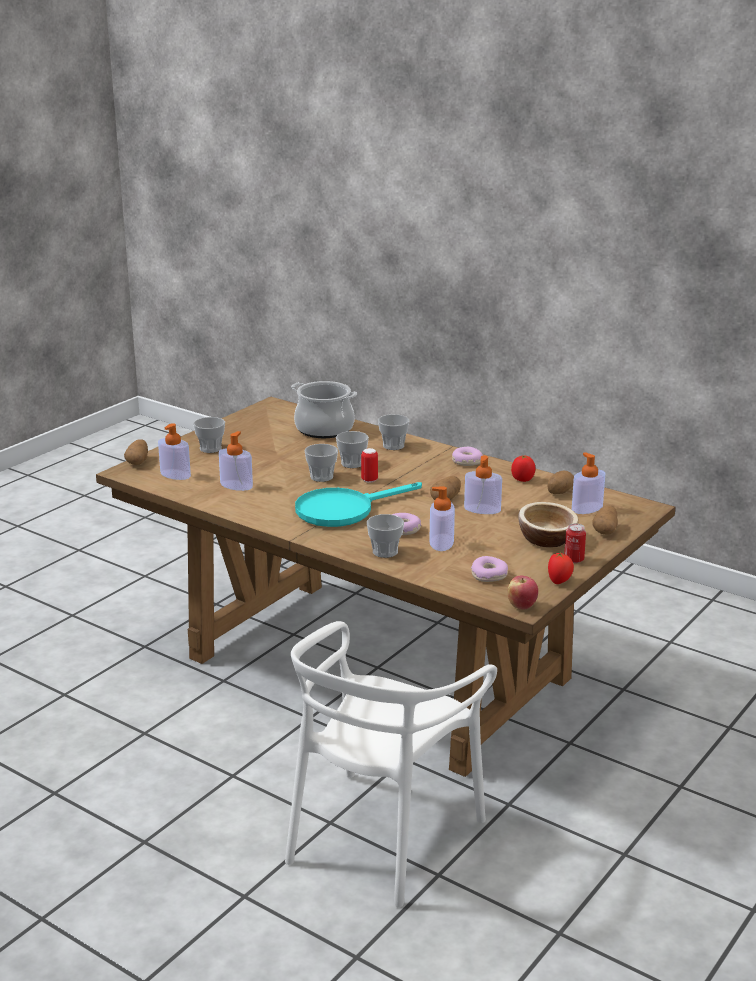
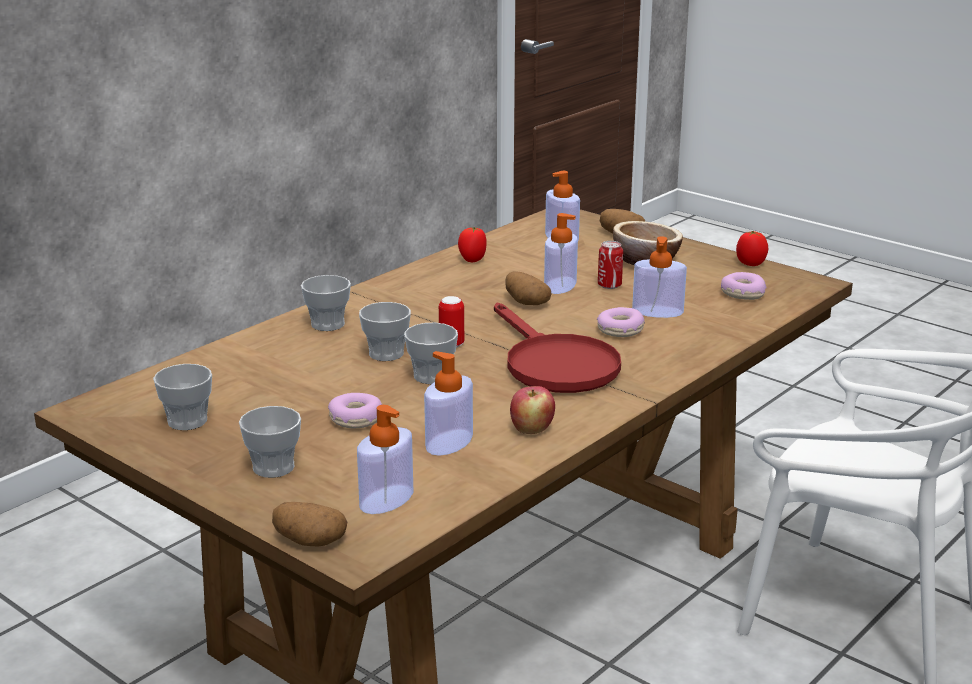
camera: 85 degrees left, 0 degrees up
cooking pot [291,381,357,438] -> none
turquoise frying pan [295,482,422,527] -> red frying pan [494,303,621,393]
cup [367,514,404,558] -> cup moved to [153,364,212,430]
donut [452,447,483,466] -> donut moved to [328,393,382,428]
apple [507,576,538,610] -> apple moved to [510,386,555,434]
potato [548,471,574,494] -> none
can [564,523,586,563] -> can moved to [598,241,623,289]

